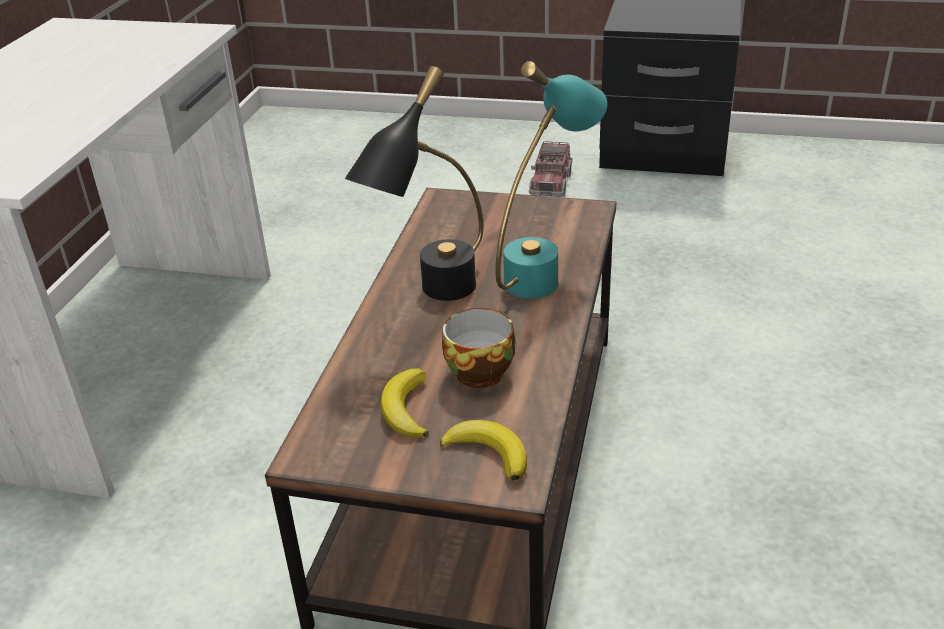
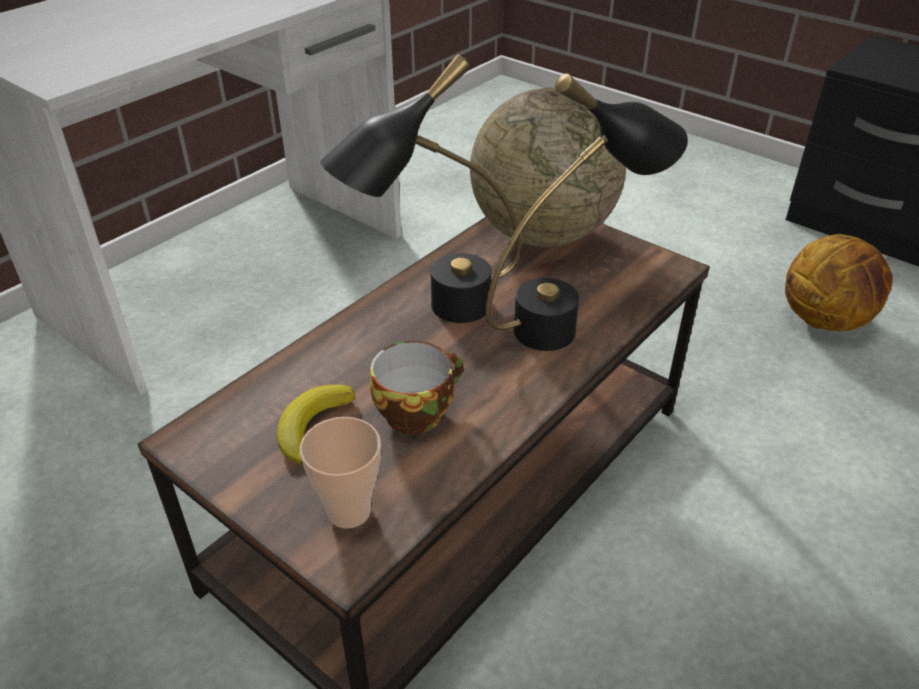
camera: 25 degrees right, 5 degrees up
banana [440,420,527,481] -> cup [300,417,381,529]
turquoise table lamp [495,61,607,299] -> black table lamp [486,74,688,351]
toy truck [529,141,573,197] -> none
none -> globe [470,87,626,247]
none -> basketball [785,234,893,331]

